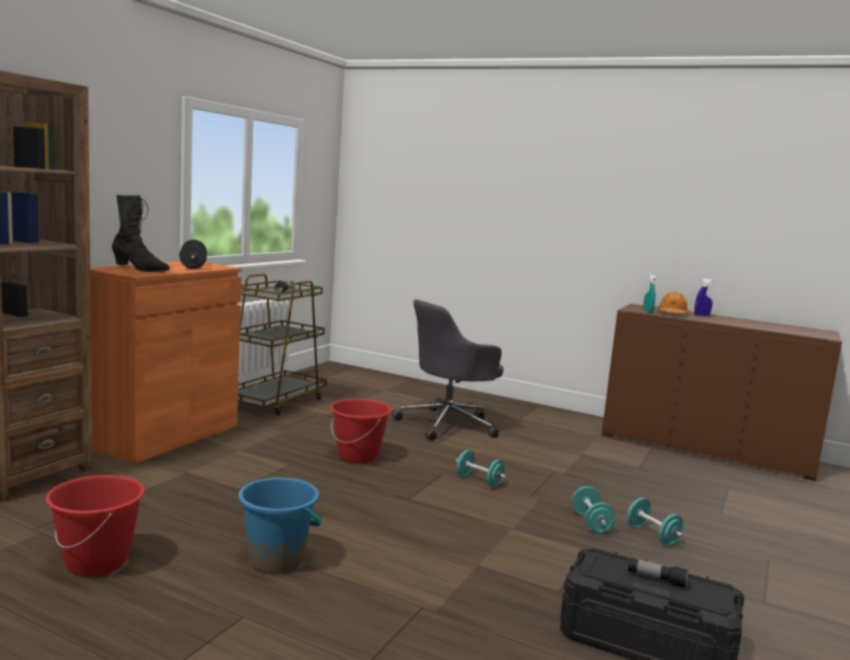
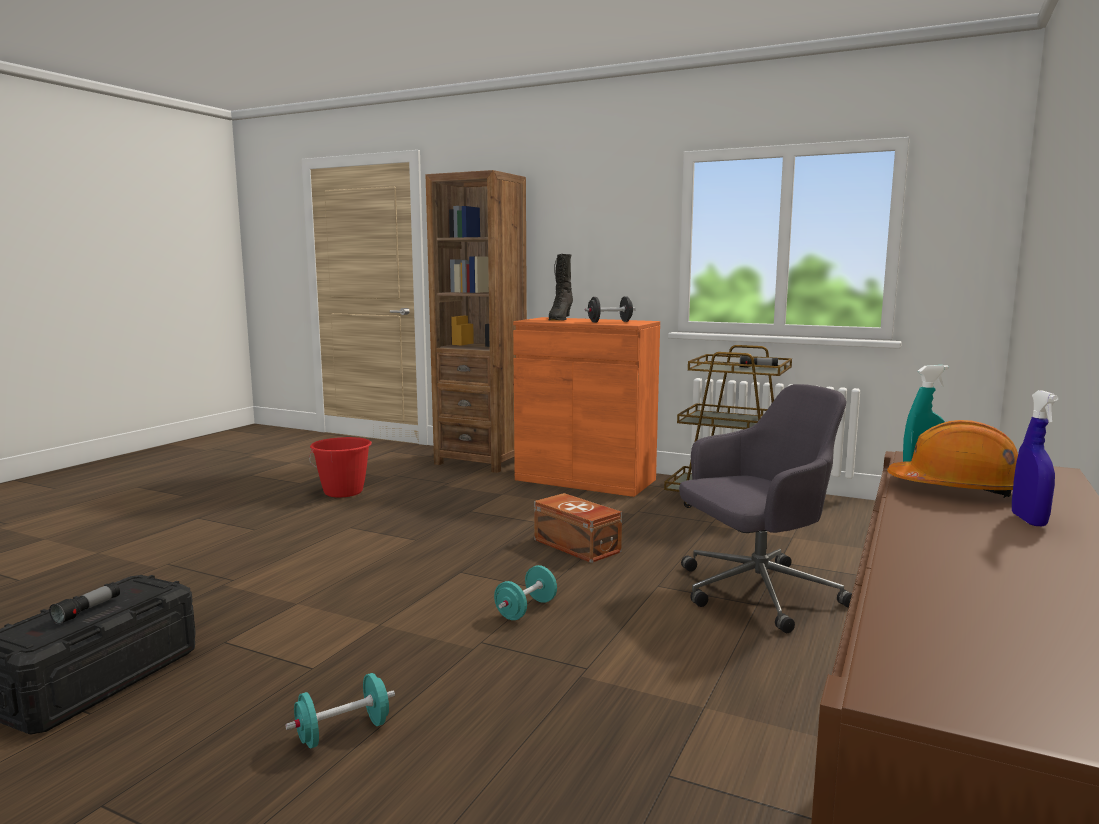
camera: 90 degrees right, 0 degrees up
blue bucket [238,478,322,574] -> none
red bucket [330,399,392,464] -> brown storage box [534,493,622,563]
grey office chair [392,299,503,441] -> grey office chair turned 105 degrees clockwise [679,384,852,633]
turquoise dumbbell [572,486,616,533] -> none

